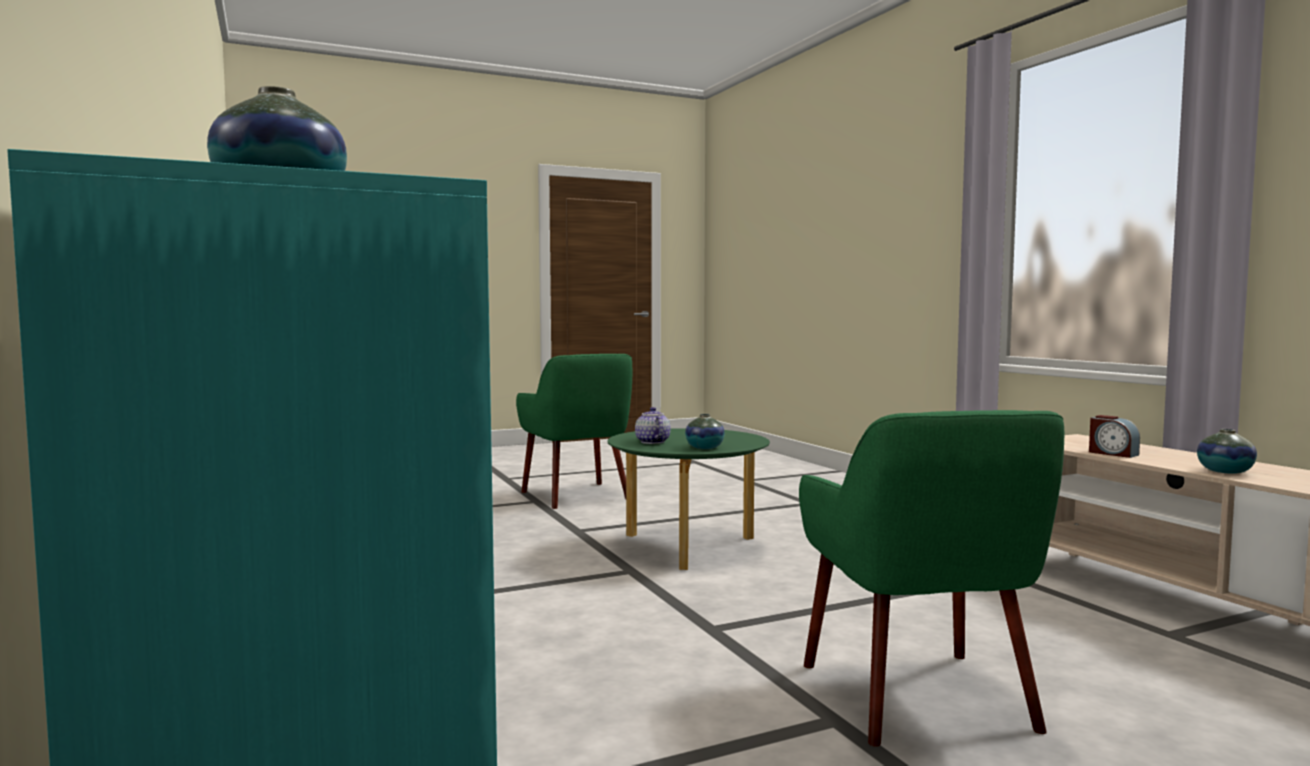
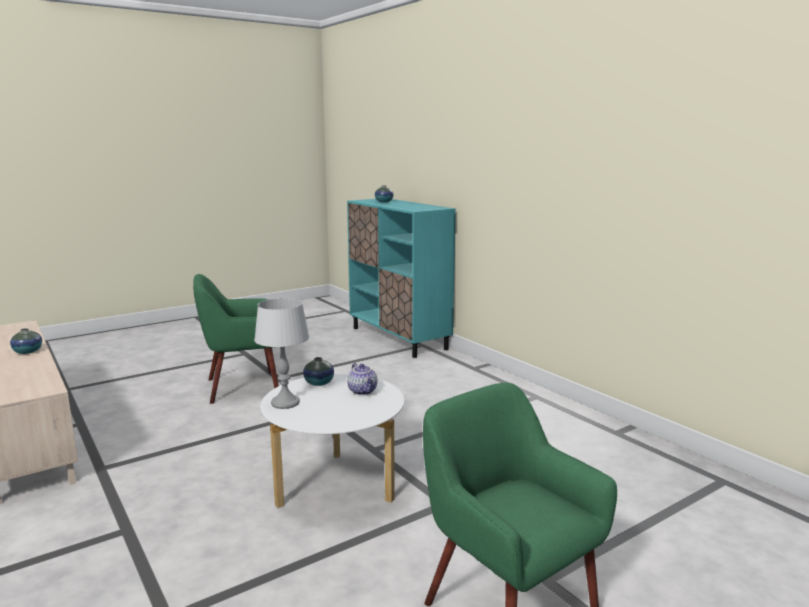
camera: 170 degrees right, 10 degrees up
green coffee table [607,428,770,570] -> white coffee table [260,374,404,508]
green armchair [799,410,1064,747] -> green armchair turned 90 degrees counterclockwise [193,274,279,404]
alarm clock [1089,415,1140,458] -> none
none -> grey table lamp [254,298,309,409]

